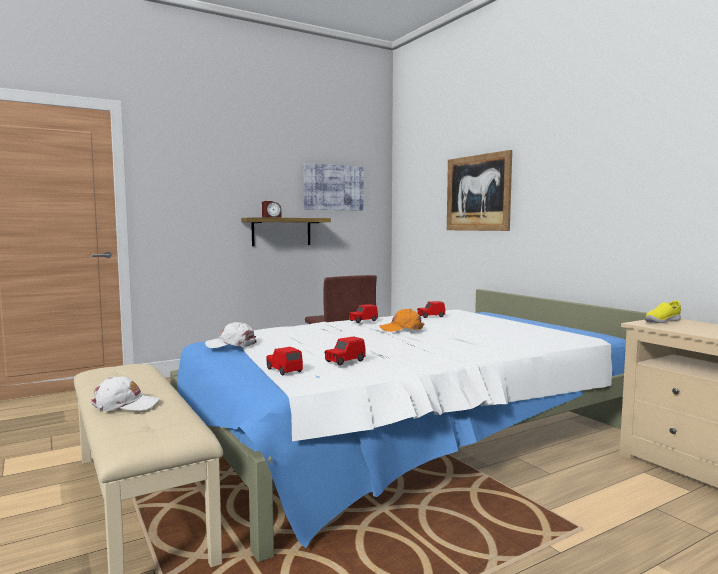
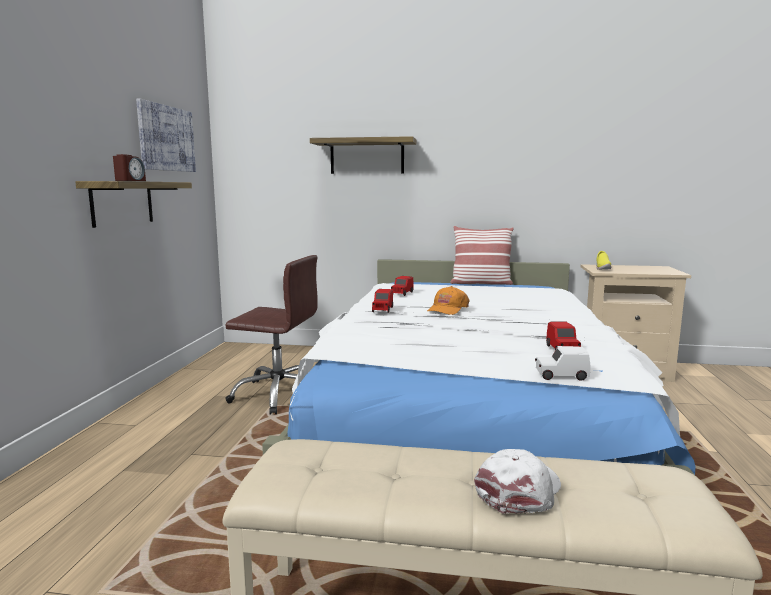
camera: 50 degrees left, 5 degrees up
white cap [205,322,257,348] -> none
red toy car [267,347,303,375] -> white toy car [535,346,591,381]
picture [447,150,512,231] -> shelf [310,136,417,174]
none -> pillow [450,226,514,285]

